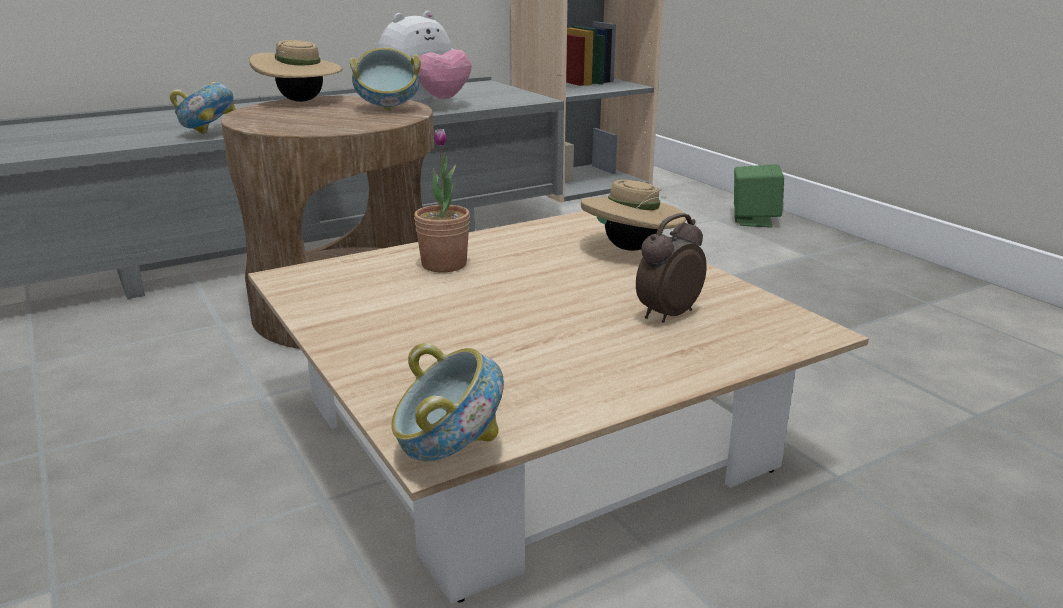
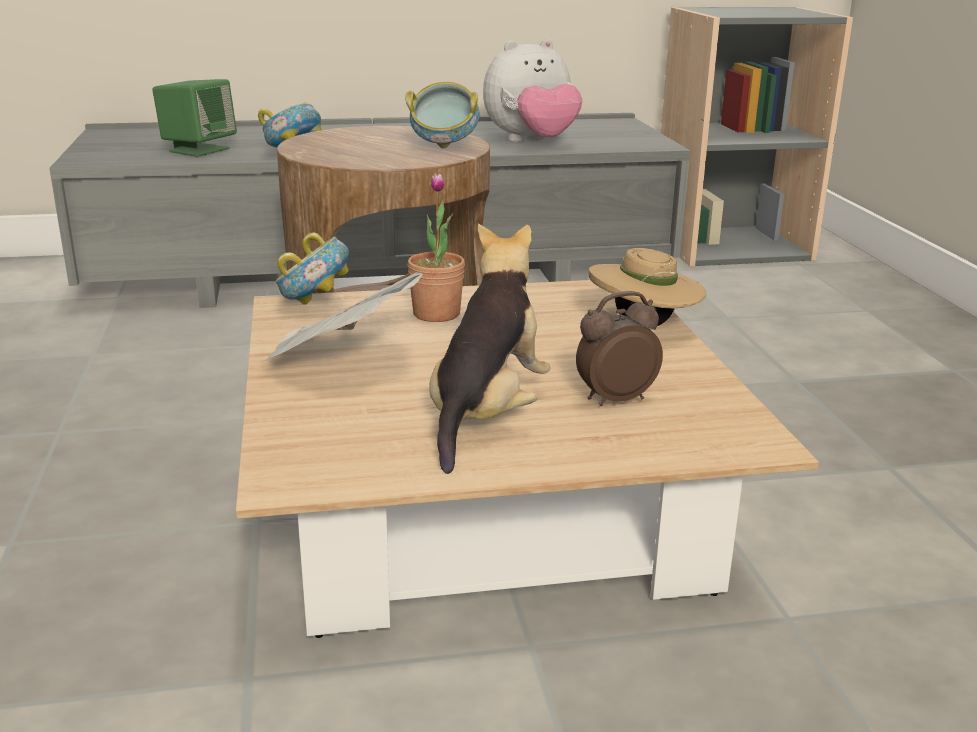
camera: 20 degrees right, 0 degrees up
beige hat [249,40,342,102] -> none
bowl [391,343,504,461] -> bowl moved to [276,233,349,305]
green speaker [734,164,784,228] -> green speaker moved to [152,79,237,157]
none -> newspaper [262,271,423,362]
none -> plush toy [429,223,550,474]

